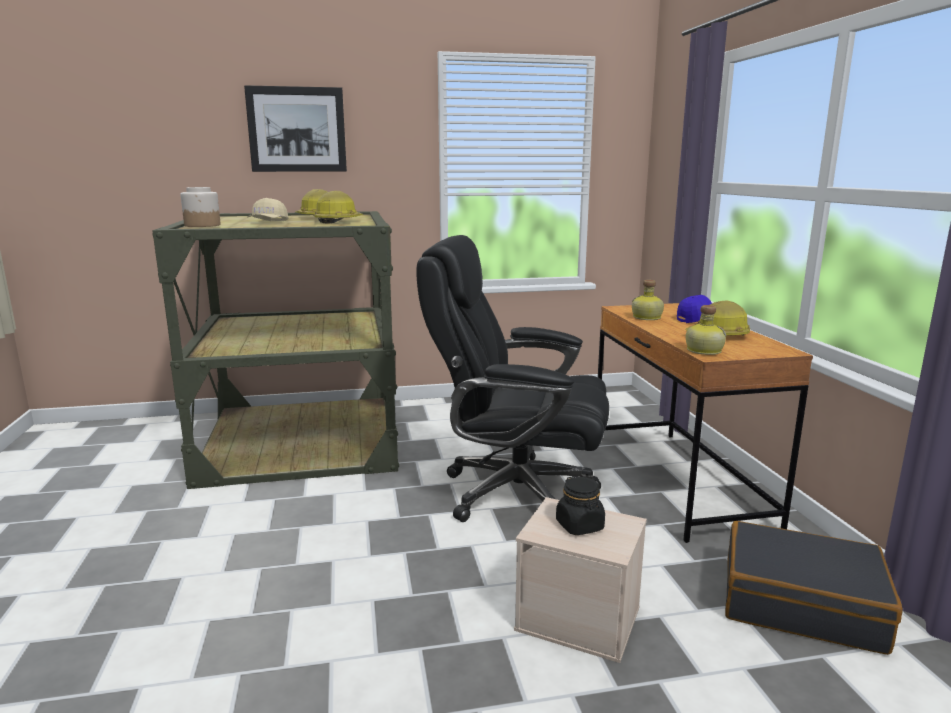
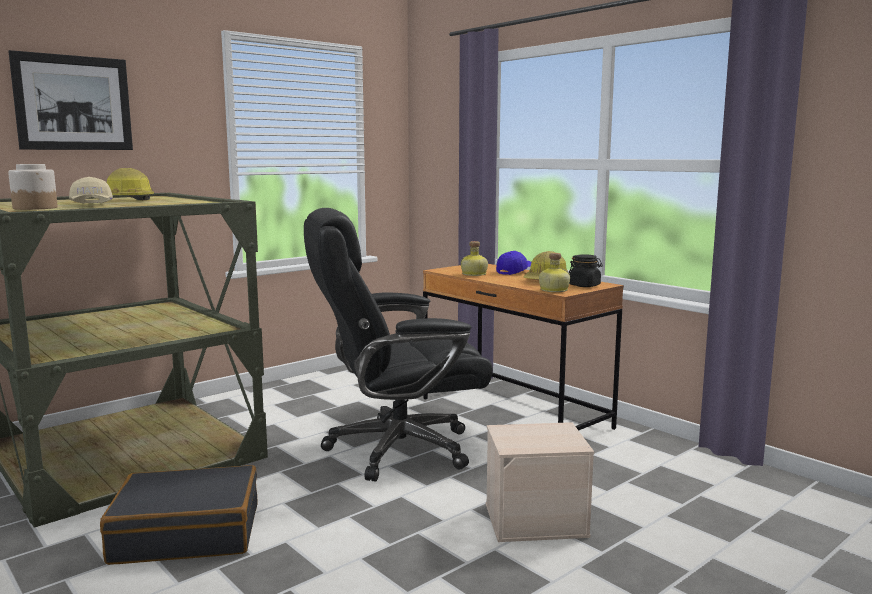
camera: 30 degrees left, 5 degrees down
hard hat [314,191,363,223] -> none
black jar [556,476,605,535] -> black jar moved to [569,255,603,287]
black suitcase [725,521,903,655] -> black suitcase moved to [100,465,257,565]

